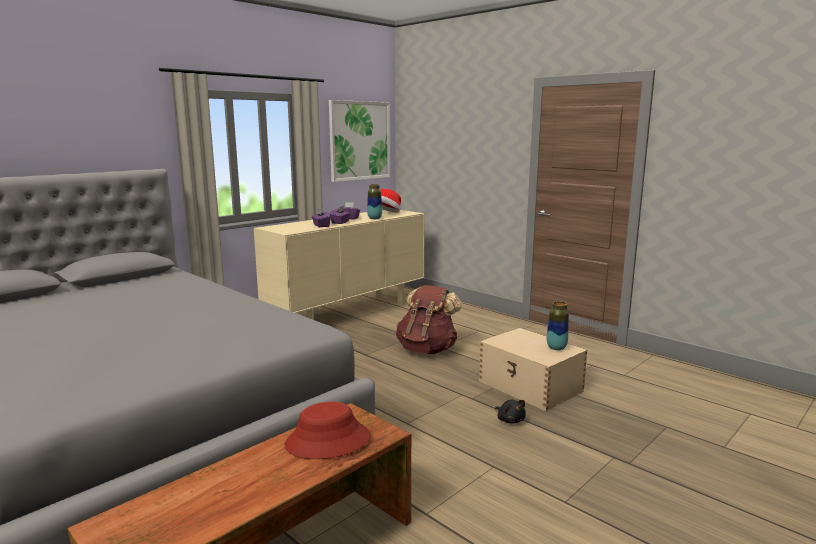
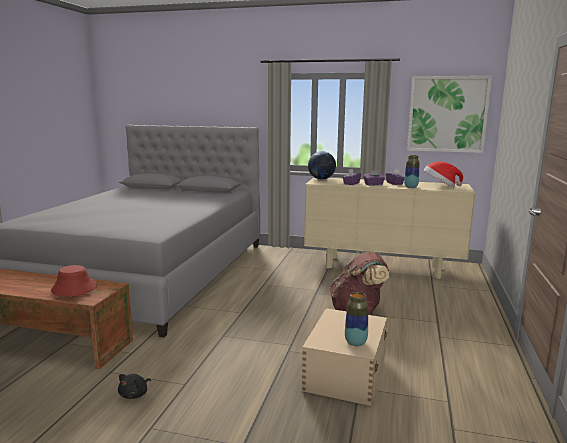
camera: 60 degrees right, 0 degrees up
black plush toy [495,400,526,424] -> black plush toy moved to [118,374,151,399]
none -> globe [308,151,336,179]

